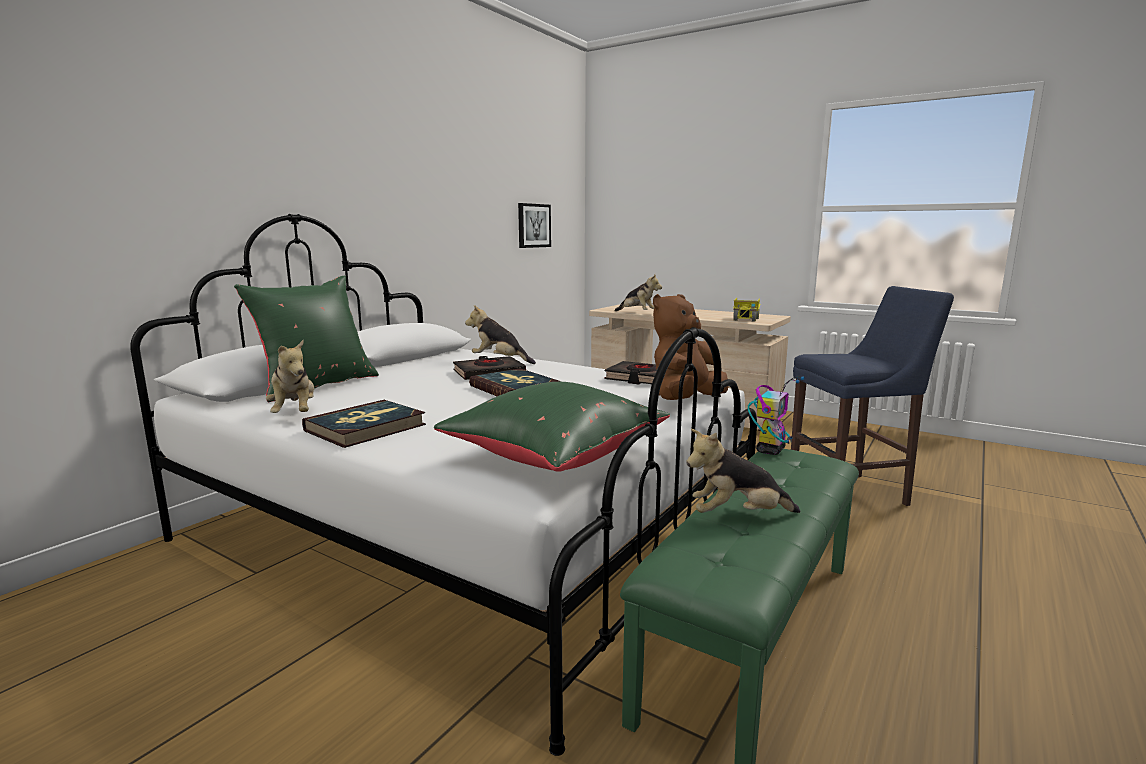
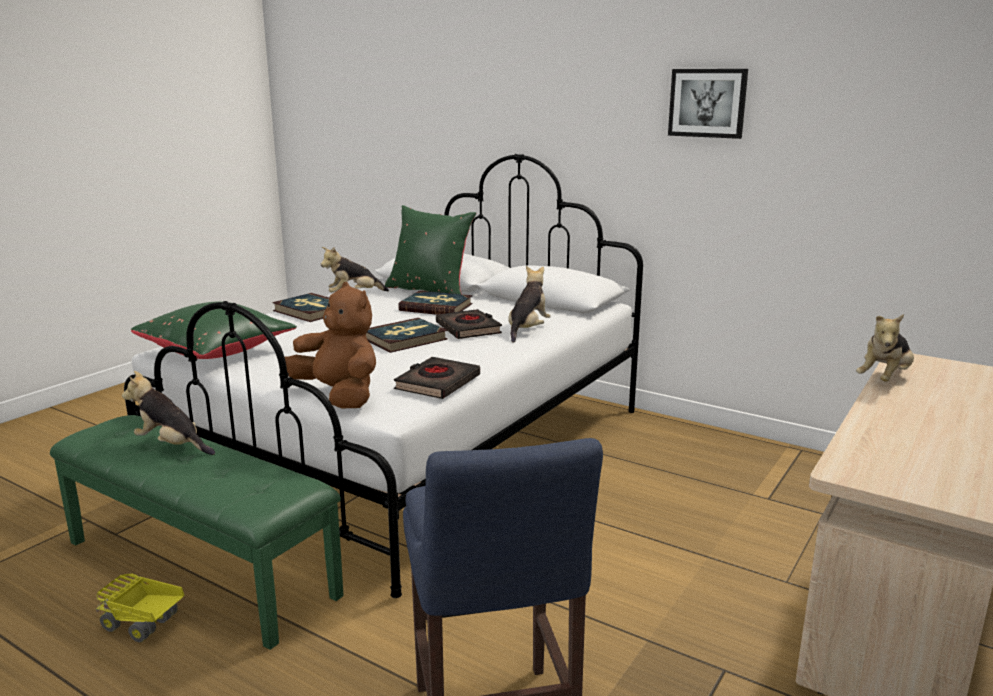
camera: 90 degrees right, 5 degrees up
picture [518,203,551,248] -> picture moved to [668,69,748,139]
plush toy [686,429,800,513] -> plush toy turned 60 degrees counterclockwise [122,371,215,455]
toy truck [733,298,760,322] -> toy truck moved to [96,573,184,642]
toy robot [748,376,805,455] -> none
none -> book [398,291,473,315]

